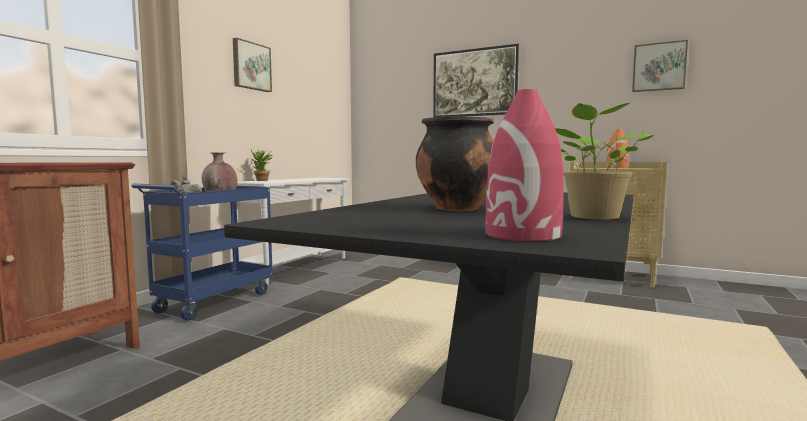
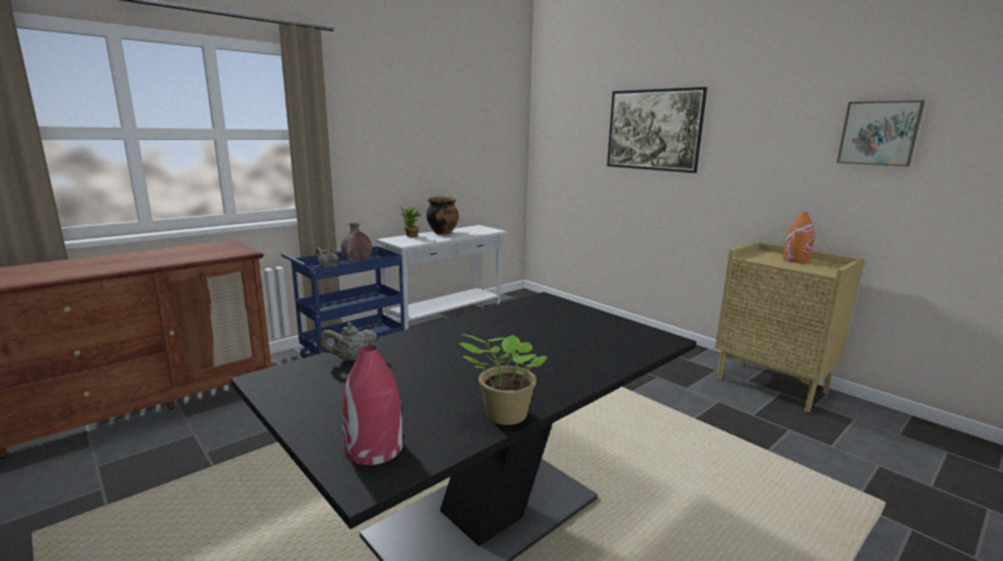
camera: 20 degrees right, 10 degrees up
picture [233,38,272,92] -> none
cooking pot [416,117,494,211] -> cooking pot moved to [426,196,459,234]
none -> beige teapot [319,322,377,361]

